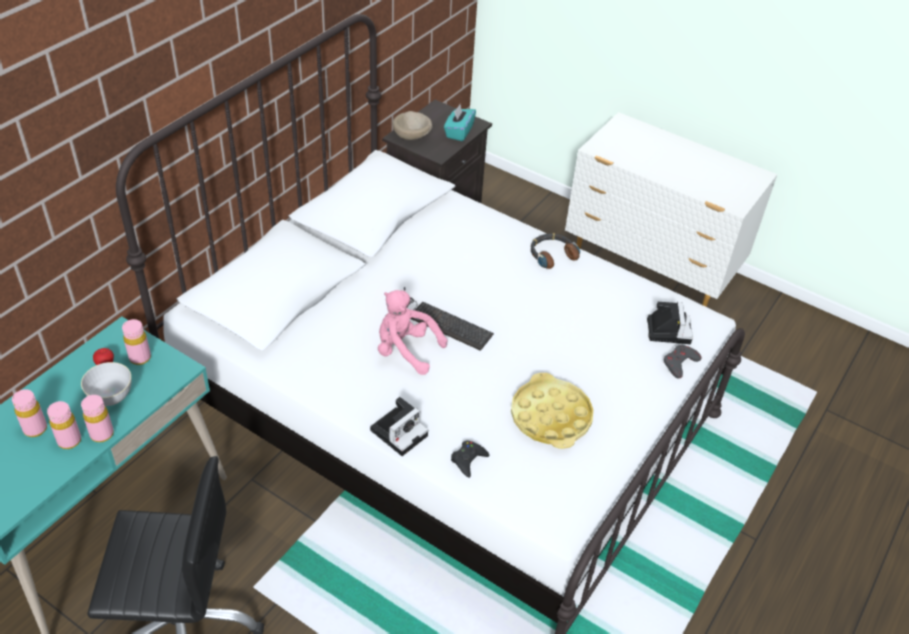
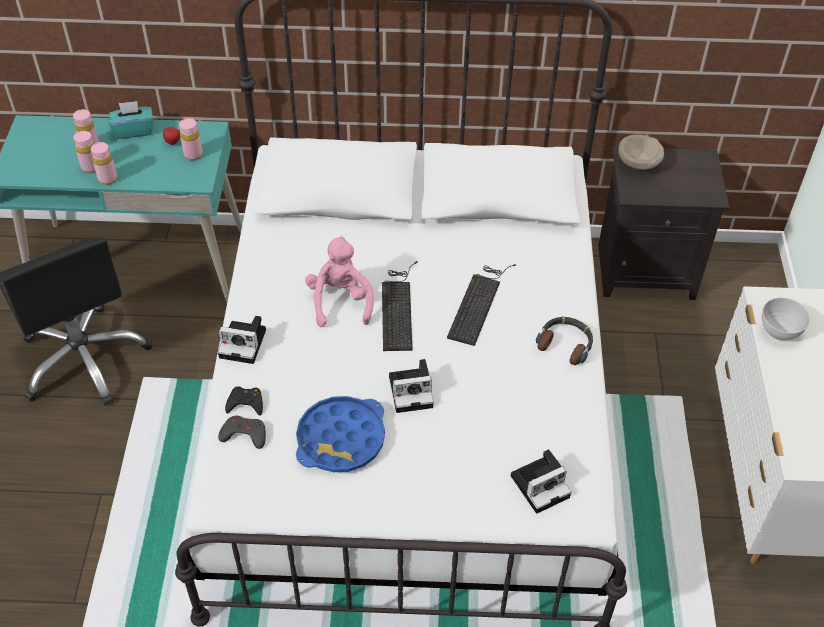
camera: 60 degrees right, 5 degrees up
grey bowl [81,362,131,406] -> grey bowl moved to [762,297,810,340]
turquoise tissue box [444,105,476,141] -> turquoise tissue box moved to [109,101,153,139]
yellow tray [511,373,593,449] -> blue tray [296,396,385,472]
grey game controller [664,345,702,379] -> grey game controller moved to [218,416,266,449]
none -> camera [389,359,434,413]
none -> keyboard [447,264,516,346]

